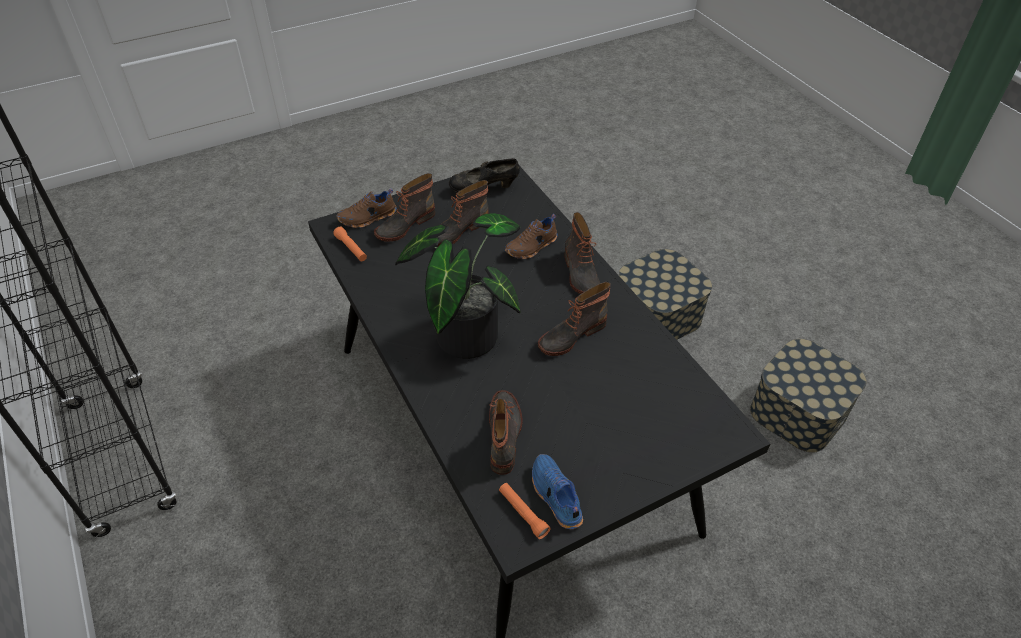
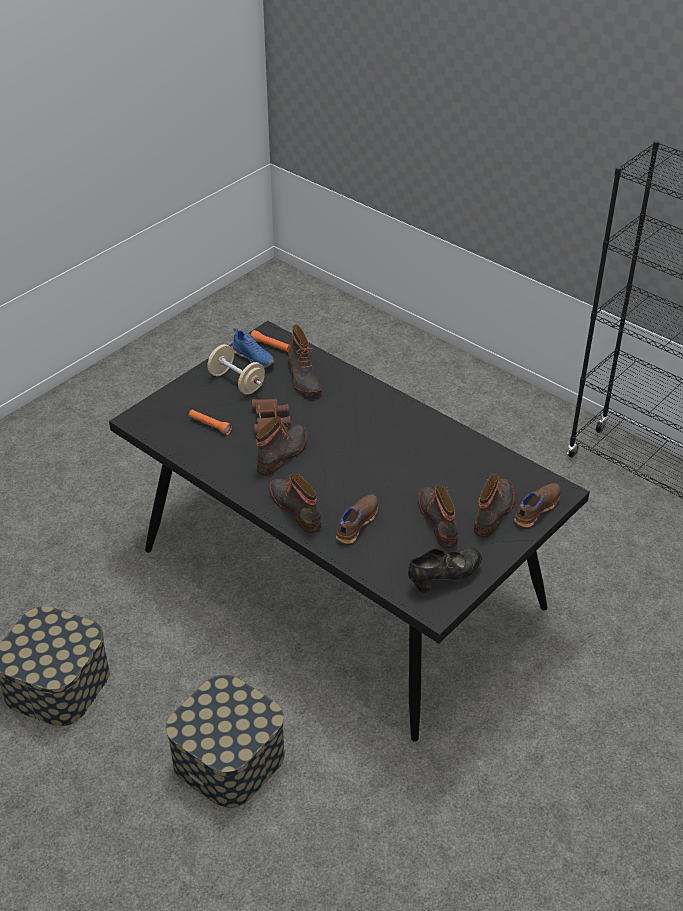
camera: 160 degrees right, 5 degrees down
orange flashlight [333,227,367,261] -> orange flashlight moved to [189,410,232,435]
potted plant [395,213,521,359] -> none
boot [437,180,489,246] -> boot turned 45 degrees counterclockwise [418,485,459,548]
none -> beige dumbbell [208,344,265,395]
none -> brown binoculars [252,399,291,436]

